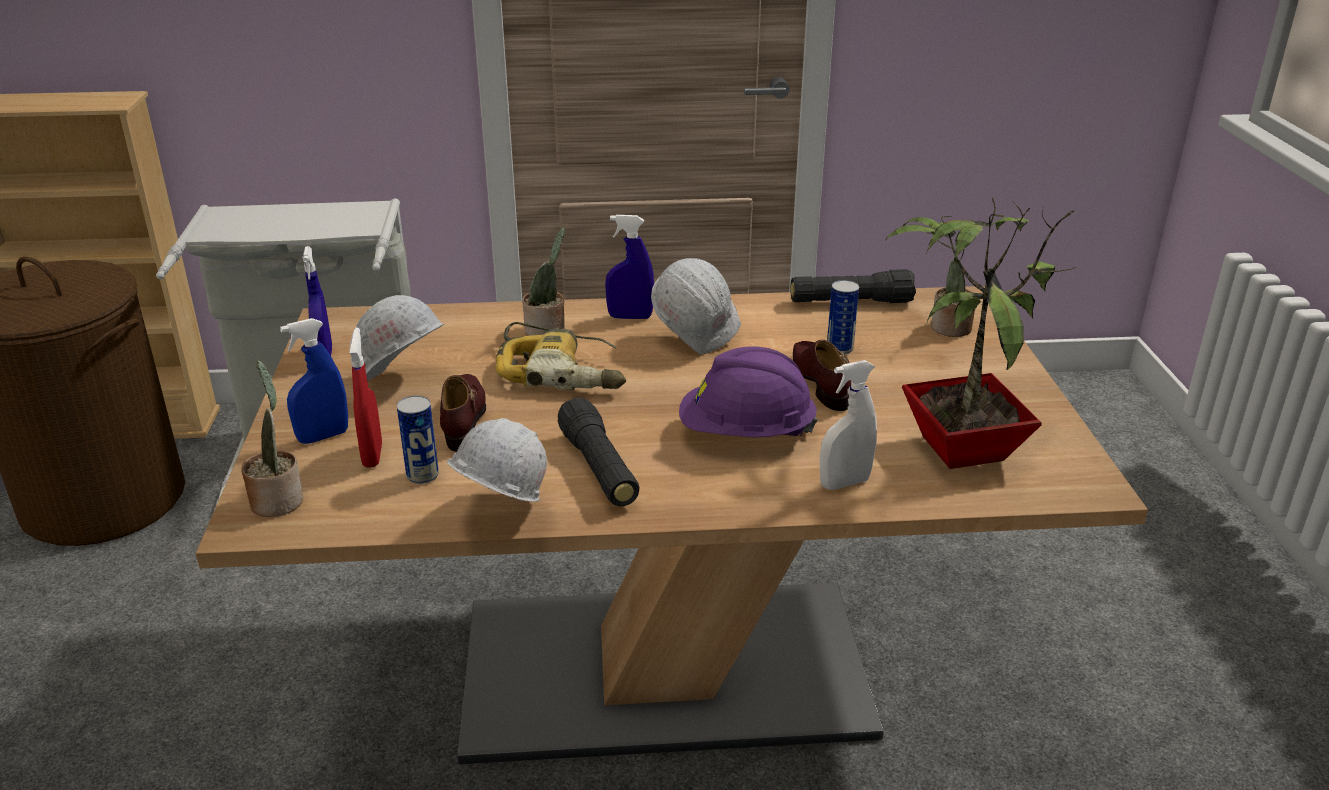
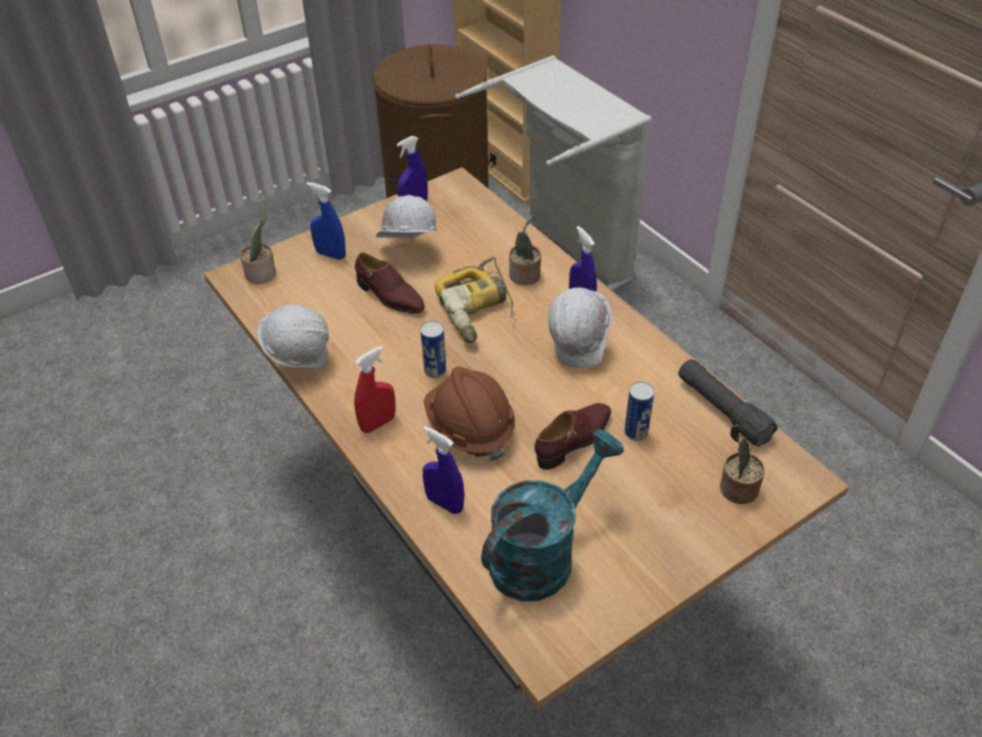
camera: 60 degrees right, 15 degrees up
red spray bottle [349,328,382,468] -> red spray bottle moved to [354,346,395,433]
can [397,396,439,484] -> can moved to [421,321,446,378]
brown shoe [440,374,486,452] -> brown shoe turned 75 degrees clockwise [355,252,425,314]
black flashlight [557,397,640,506] -> none
purple hard hat [679,346,818,437] -> brown hard hat [424,366,515,461]
white spray bottle [820,360,877,490] -> blue spray bottle [423,426,464,514]
potted plant [885,198,1076,469] -> turquoise watering can [481,429,624,601]

